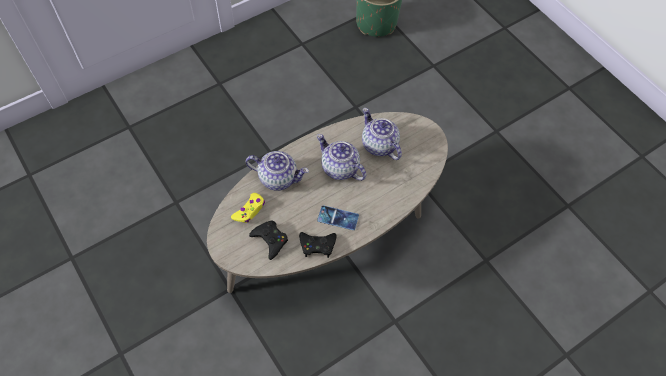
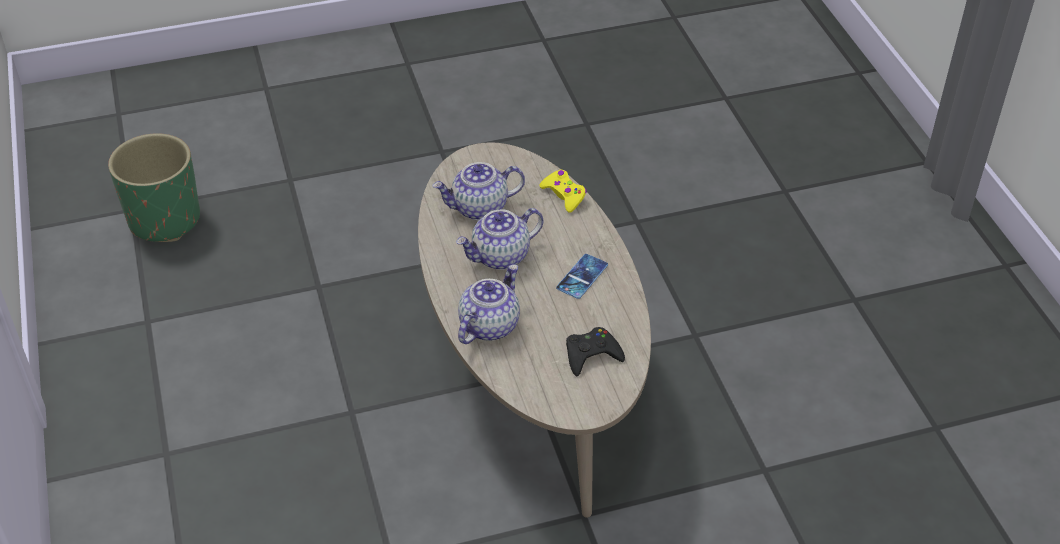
camera: 70 degrees left, 15 degrees down
yellow game controller [231,193,265,223] -> yellow game controller moved to [539,170,587,213]
black game controller [299,232,337,258] -> none

